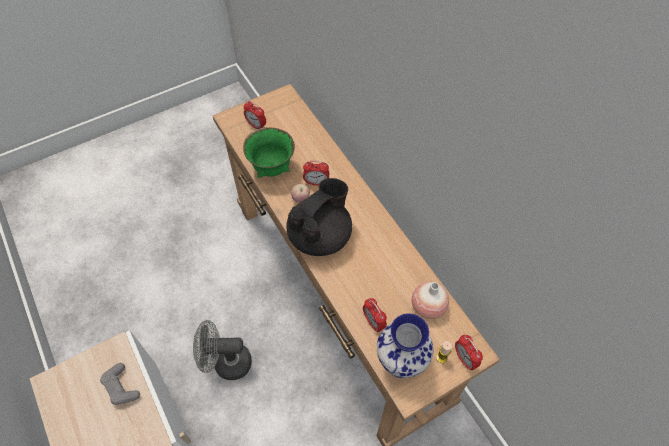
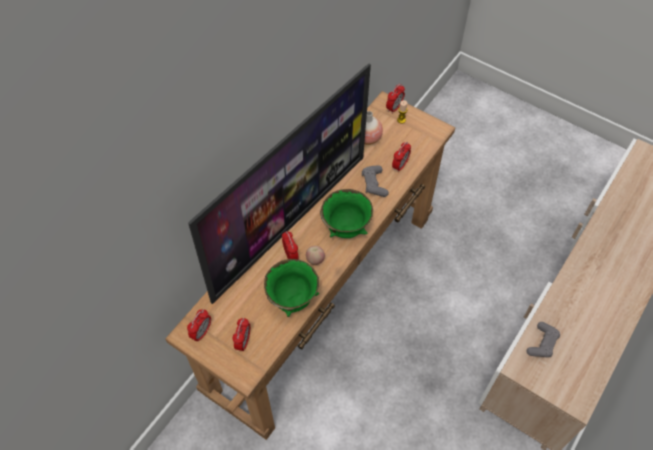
camera: 115 degrees left, 0 degrees up
grey fan [193,320,251,380] -> none
black teapot [287,178,352,256] -> green bowl [320,189,373,238]
vase [377,313,434,378] -> none
none -> alarm clock [187,309,211,342]
none -> television [188,64,371,304]
none -> grey game controller [362,165,389,197]

